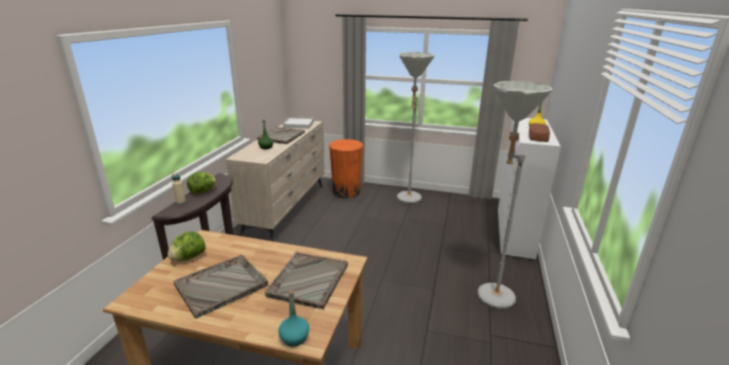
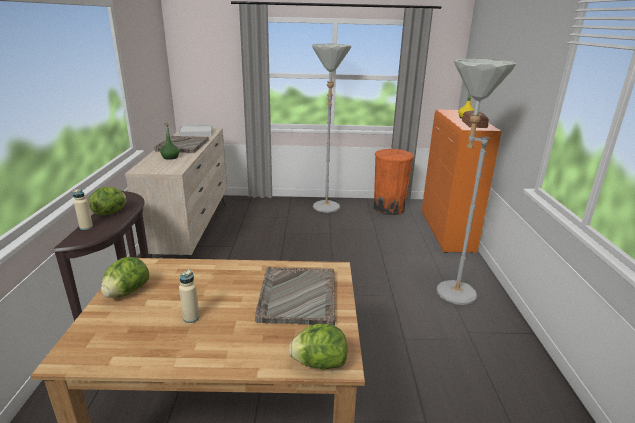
camera: 15 degrees left, 0 degrees up
grey tray [173,255,268,319] -> beige bottle [179,269,200,323]
turquoise bottle [278,290,309,346] -> lettuce [289,324,347,369]
orange trash can [329,139,363,198] -> orange trash can moved to [374,149,414,215]
white cabinet [498,118,561,259] -> orange cabinet [422,110,502,253]

